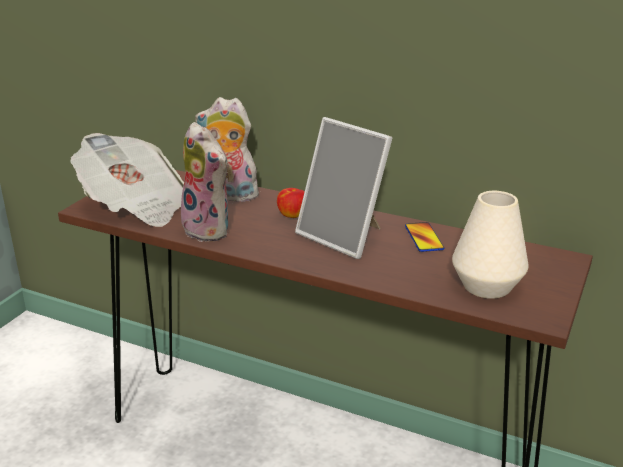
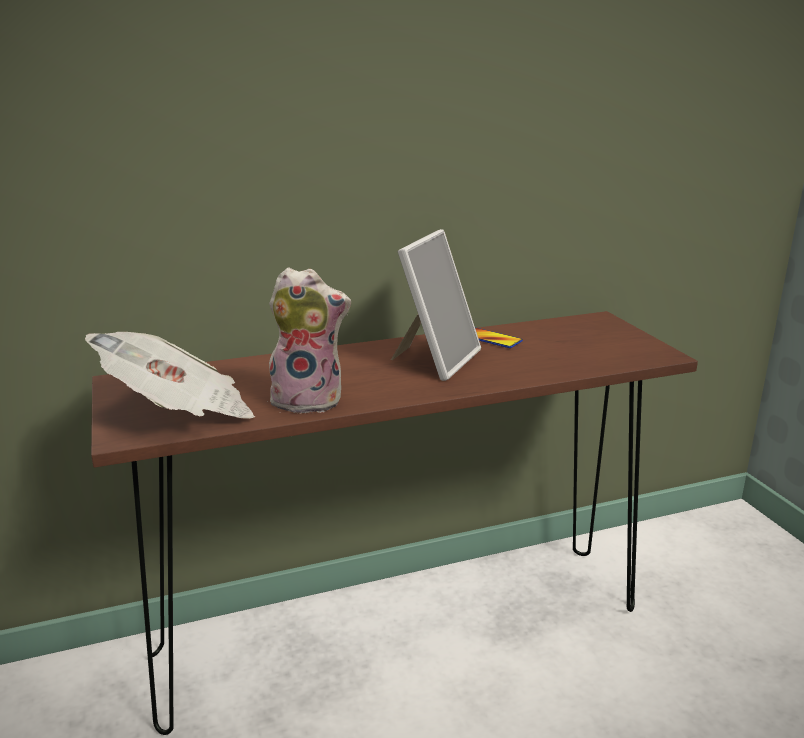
camera: 45 degrees left, 5 degrees down
plush toy [195,97,259,202] -> none
apple [277,188,305,218] -> none
picture frame [295,117,392,259] -> picture frame turned 60 degrees counterclockwise [391,229,481,381]
white vase [452,191,529,299] -> none

